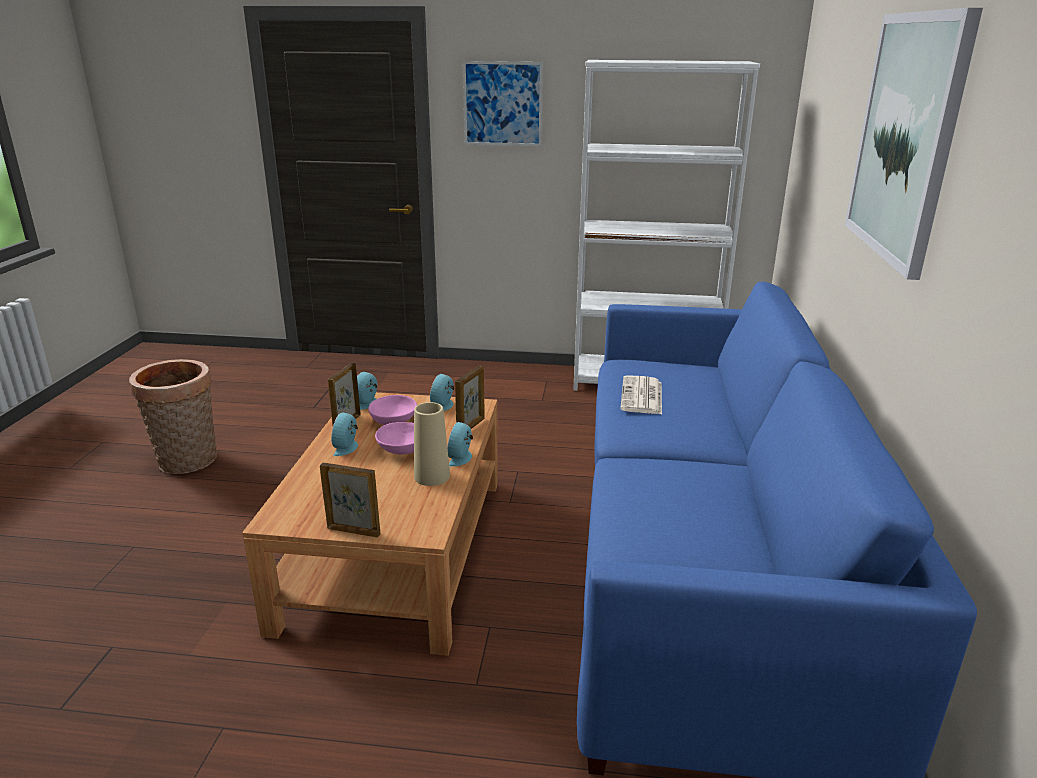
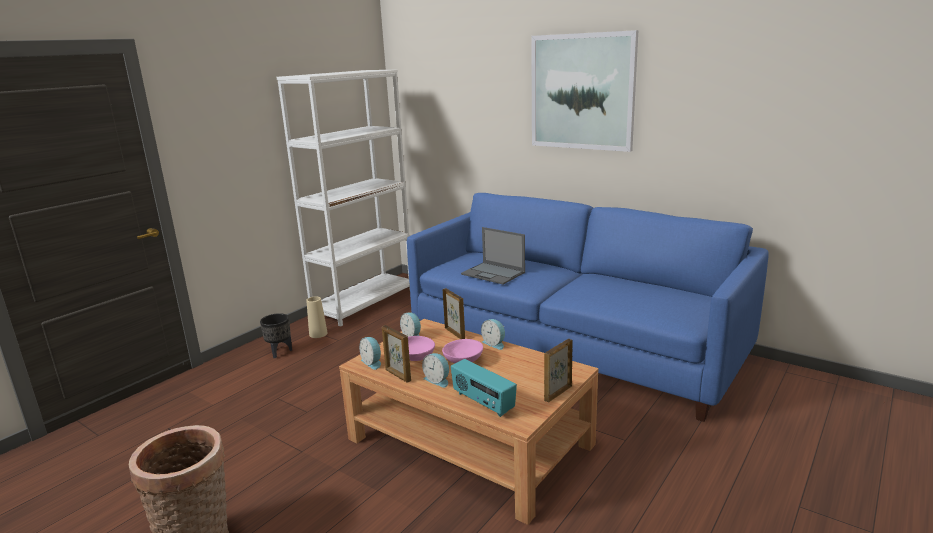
camera: 60 degrees left, 5 degrees down
beige vase [414,402,450,486] -> beige vase moved to [306,297,328,338]
picture [463,61,543,146] -> none
newspaper [620,375,662,414] -> laptop [461,227,525,284]
none -> black planter [260,313,292,358]
none -> radio [451,359,517,417]

